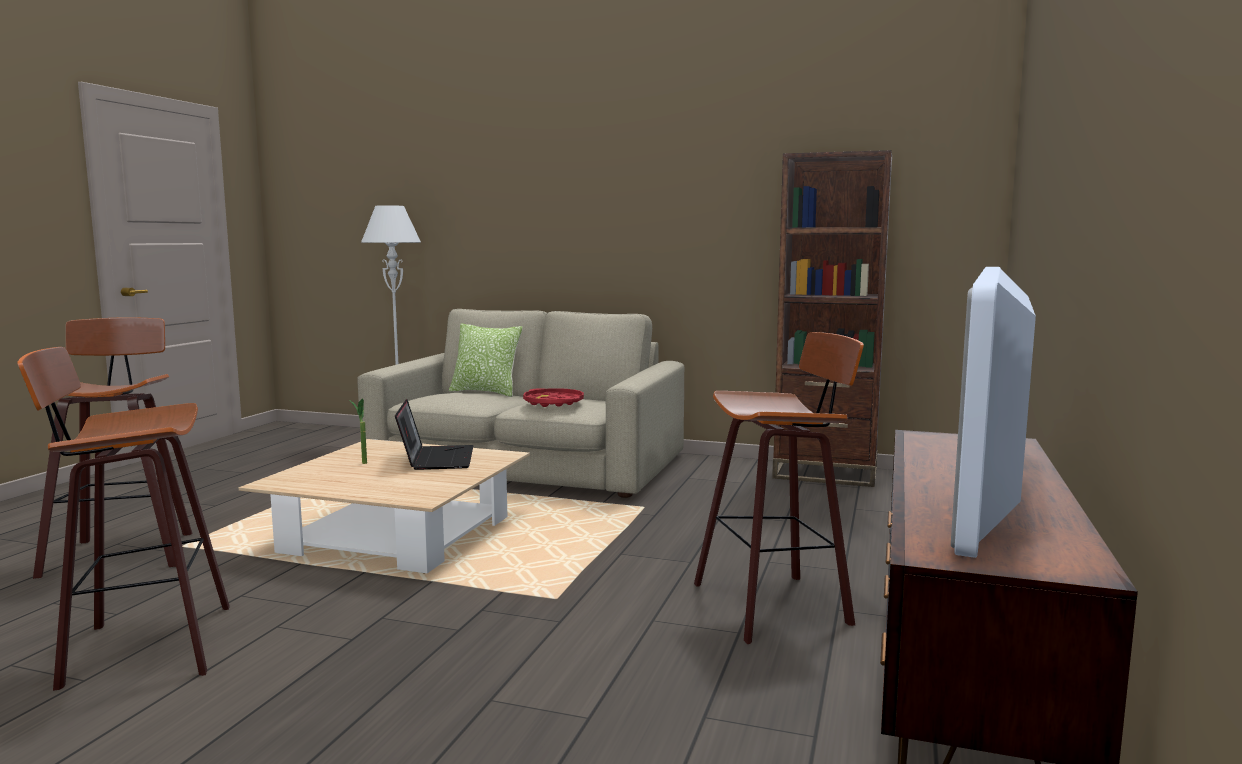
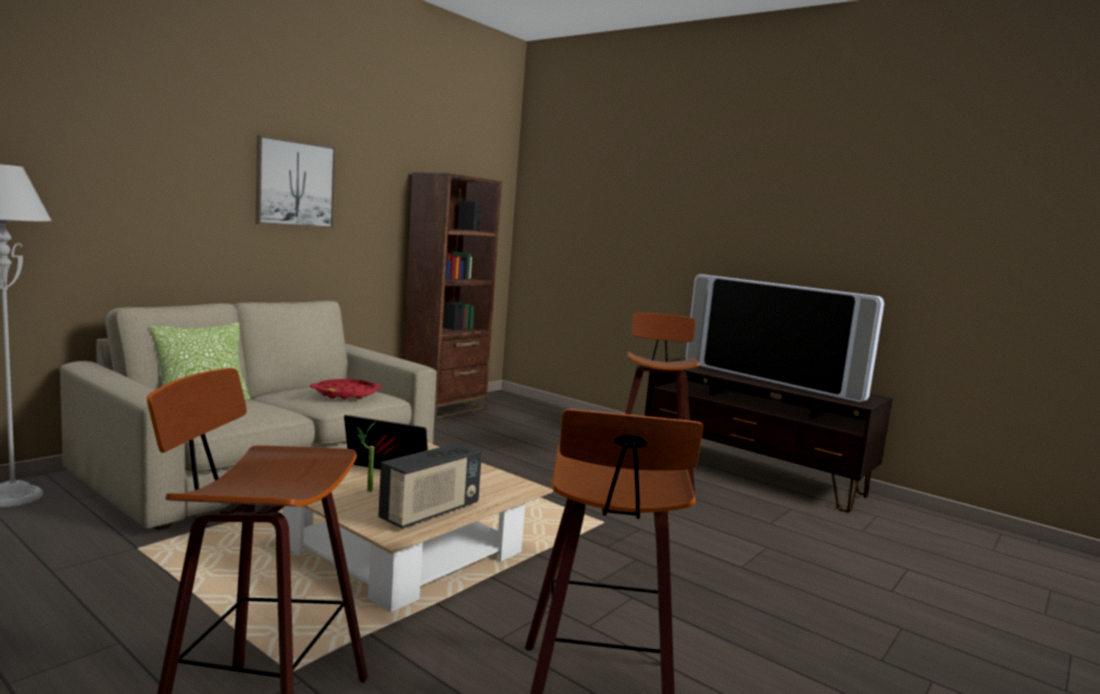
camera: 70 degrees left, 0 degrees up
none -> picture [256,135,336,228]
none -> radio [378,443,482,528]

